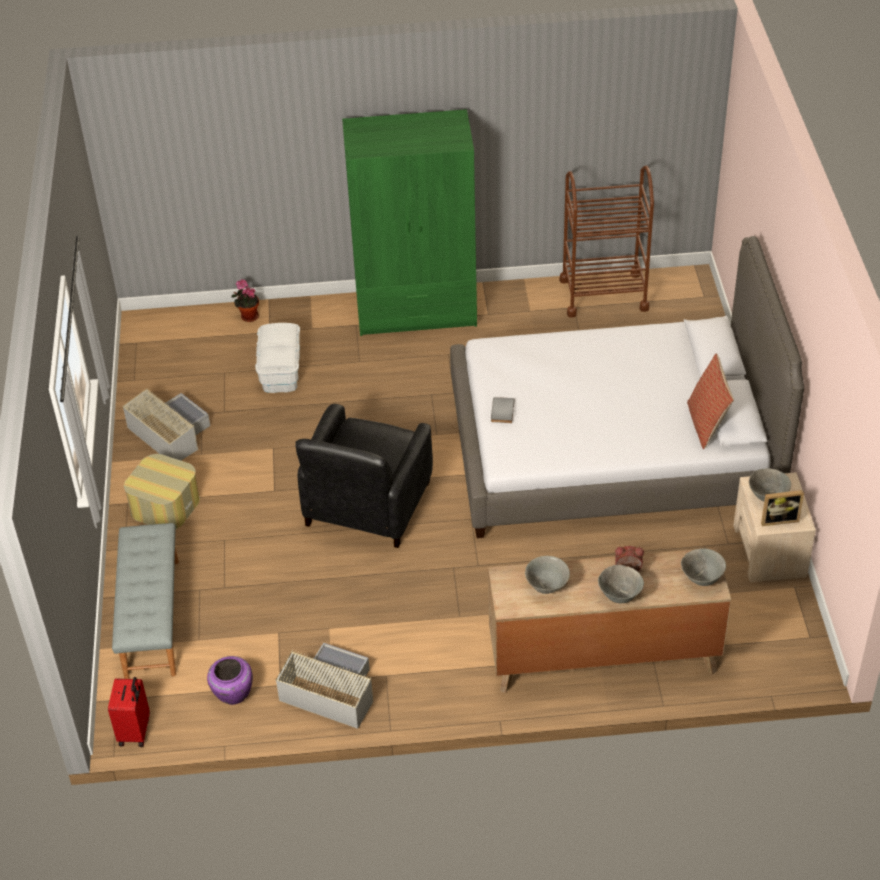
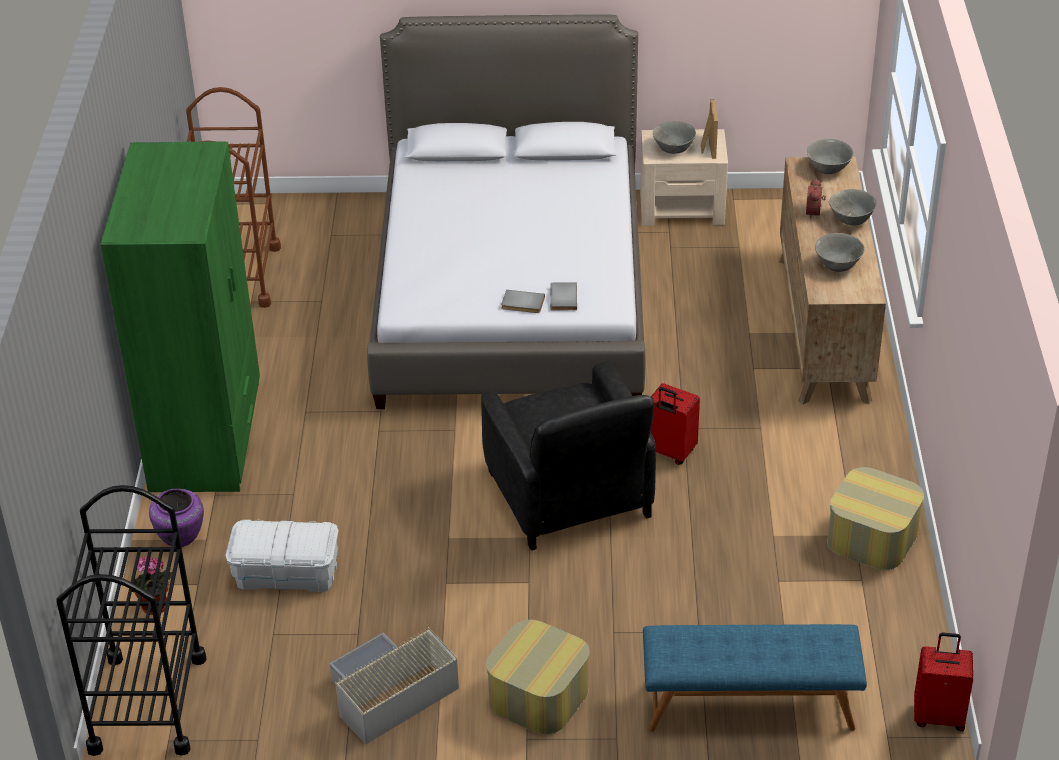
camera: 85 degrees left, 5 degrees down
grey bench [112,523,179,679] -> blue bench [643,624,867,732]
purple vase [207,656,253,705] -> purple vase moved to [149,489,204,547]
grey storage box [276,643,373,729] -> ottoman [827,467,924,570]
black armchair [295,404,433,548] -> black armchair turned 45 degrees clockwise [481,362,656,551]
pillow [687,353,734,449] -> none
none -> black cart [56,485,207,756]
none -> grey book [550,282,577,311]
none -> red suitcase [650,383,700,465]

